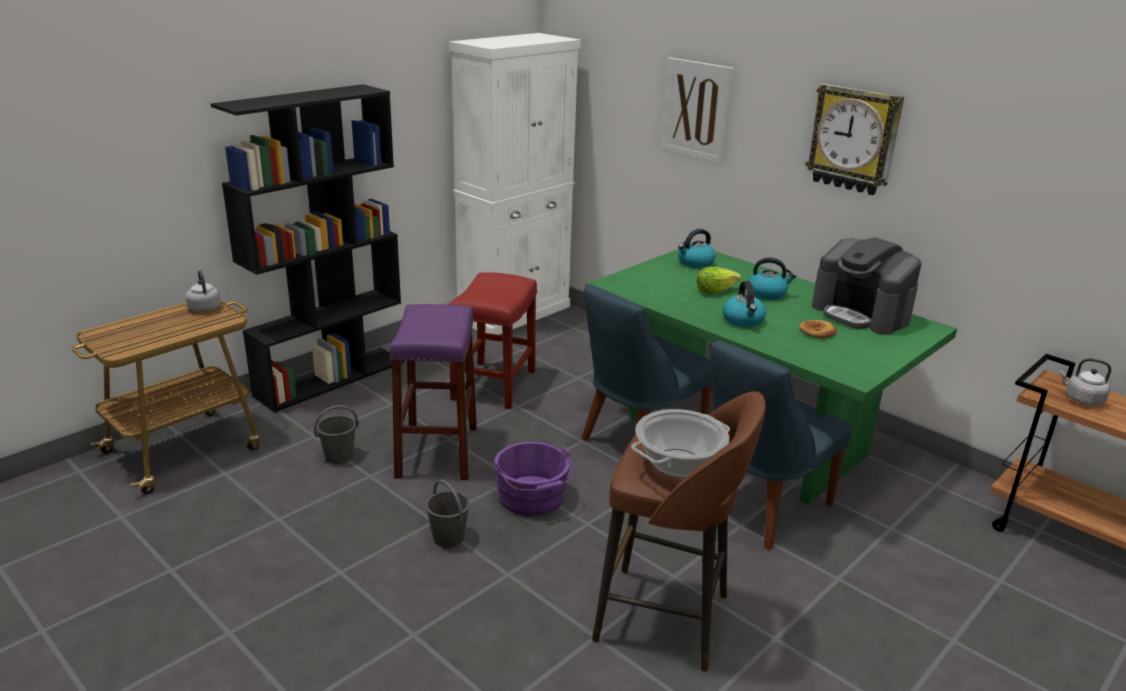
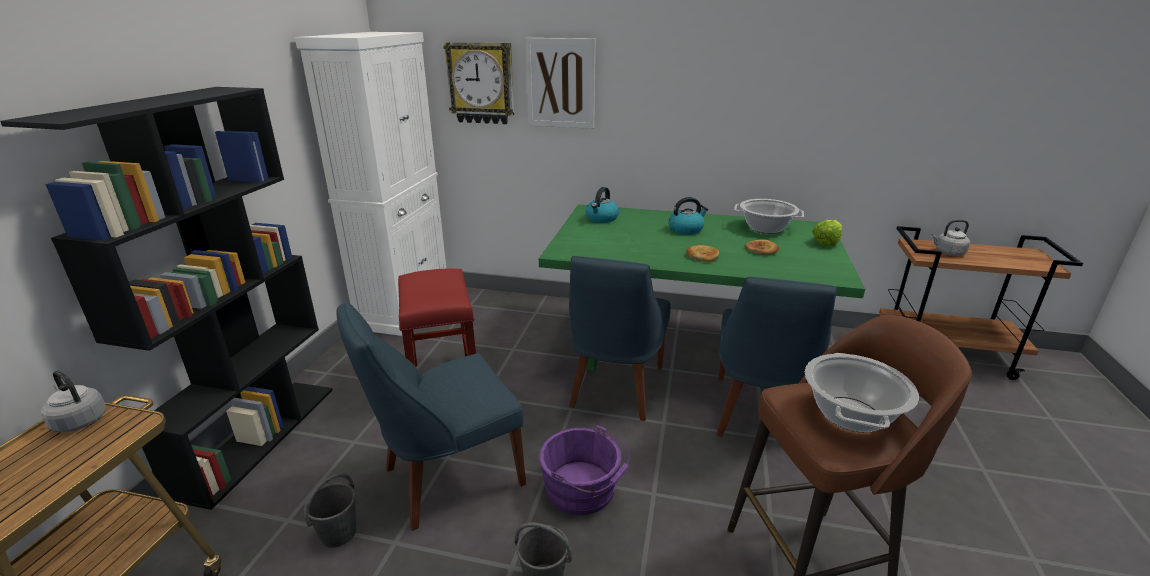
camera: 30 degrees left, 0 degrees up
purple stool [389,304,477,480] -> blue chair [336,302,526,531]
lettuce [697,267,741,294] -> lettuce moved to [812,220,842,246]
kettle [722,281,766,327] -> bread [686,245,719,262]
wall clock [805,84,904,195] -> wall clock moved to [443,42,514,124]
coffee machine [812,237,921,335] -> cooking pot [734,199,804,234]

